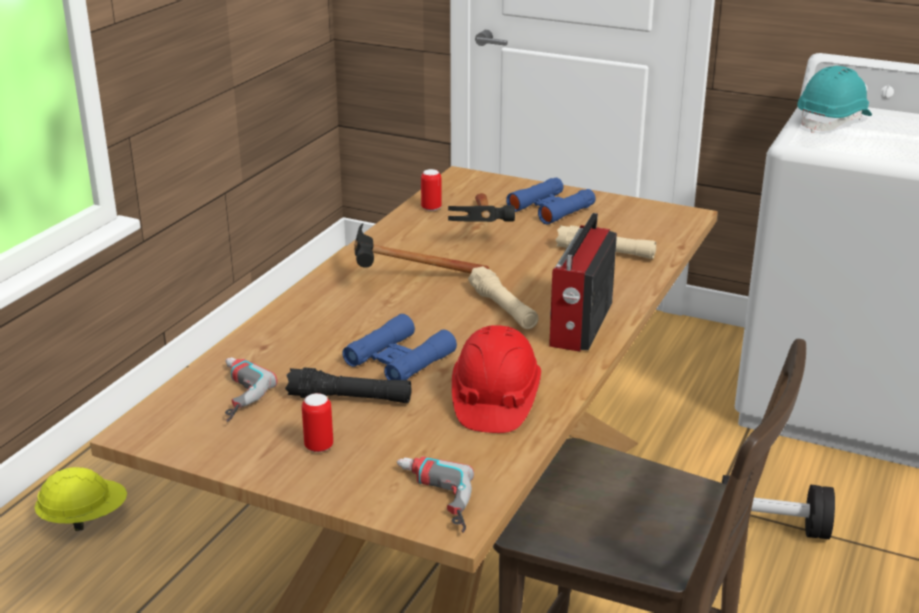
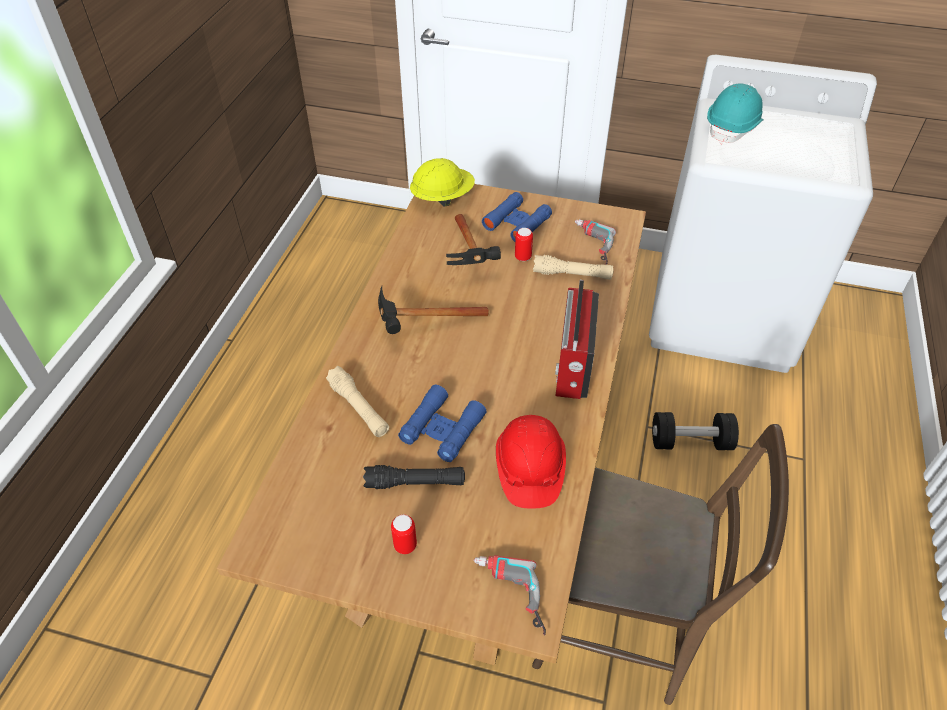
camera: 10 degrees left, 20 degrees up
yellow hard hat [34,467,127,531] -> yellow hard hat moved to [410,158,475,207]
power drill [225,357,277,422] -> power drill moved to [575,219,616,265]
can [421,169,442,211] -> can moved to [515,228,533,261]
beige flashlight [468,266,539,329] -> beige flashlight moved to [326,366,389,437]

